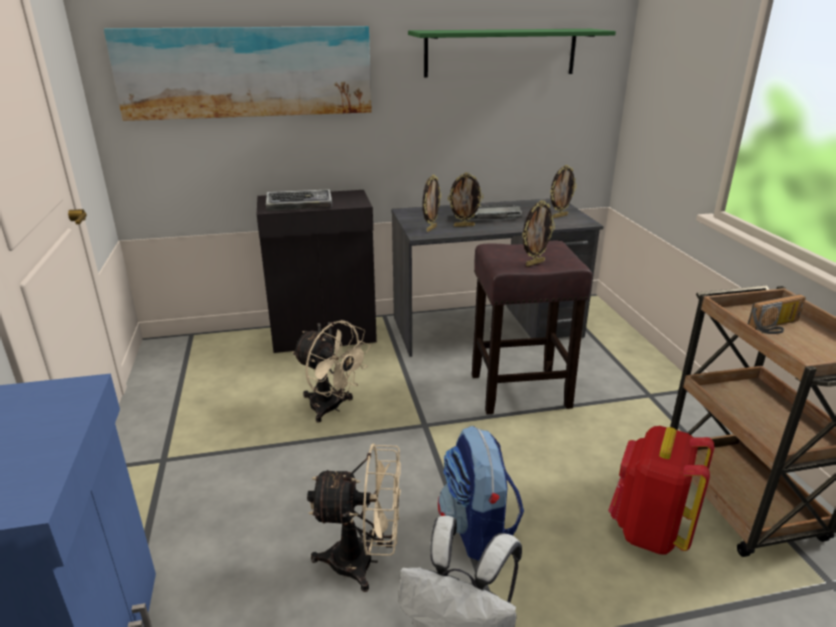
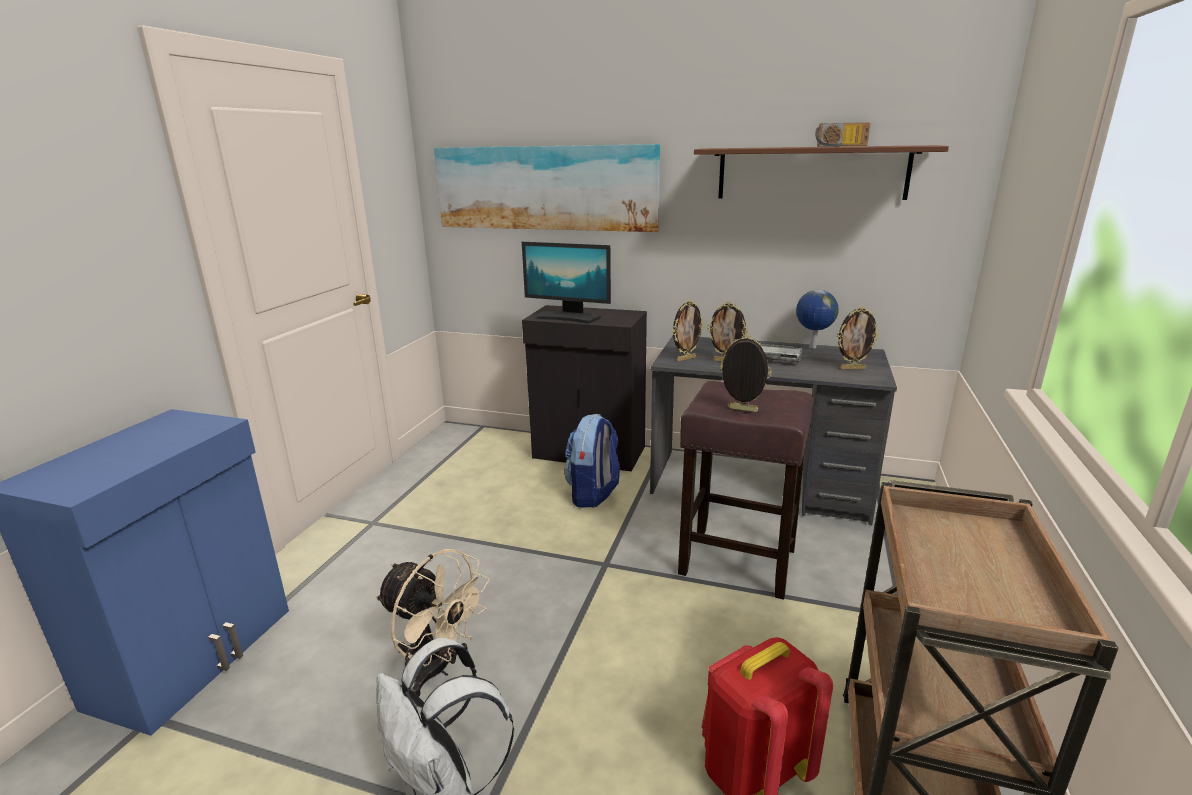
camera: 30 degrees right, 5 degrees down
keyboard [266,189,332,211] -> monitor [522,242,611,324]
beige fan [292,320,371,423] -> none
green shelf [408,29,616,78] -> brown shelf [694,145,949,200]
backpack [438,425,524,561] -> backpack moved to [564,414,620,508]
picture frame [522,200,555,267] -> picture frame turned 150 degrees counterclockwise [720,335,772,412]
radio [748,294,806,334] -> radio moved to [815,122,870,147]
none -> globe [796,290,839,348]

